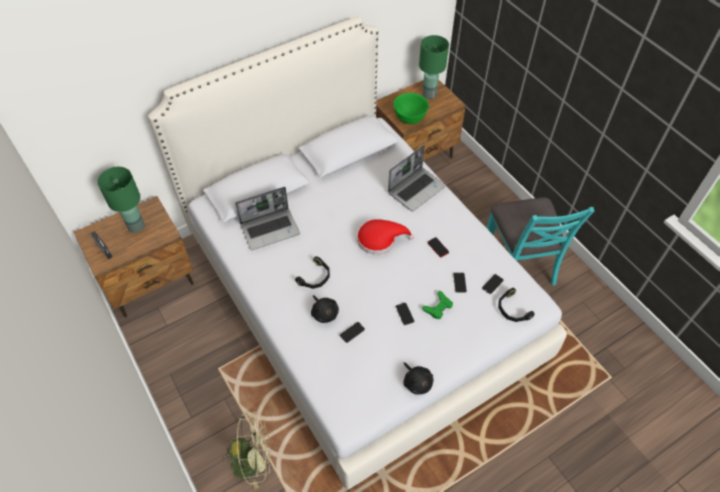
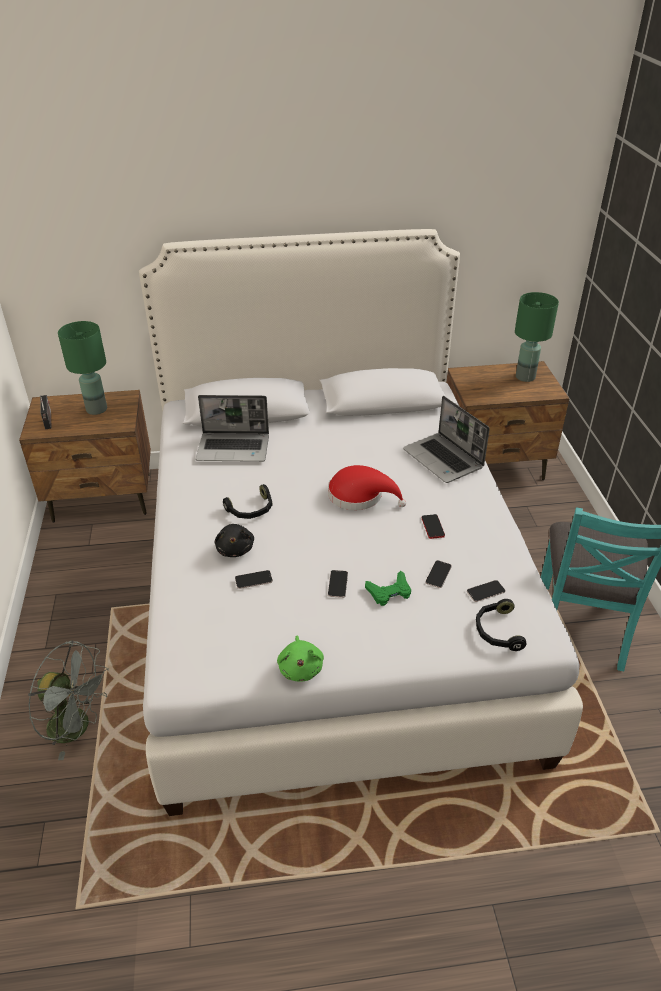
camera: 25 degrees right, 15 degrees down
green fan [223,412,271,489] -> grey fan [28,640,109,760]
laptop [388,145,446,212] -> laptop turned 75 degrees clockwise [403,396,490,483]
green bowl [394,93,429,124] -> none
black plush toy [403,362,434,395] -> green plush toy [277,635,324,682]

